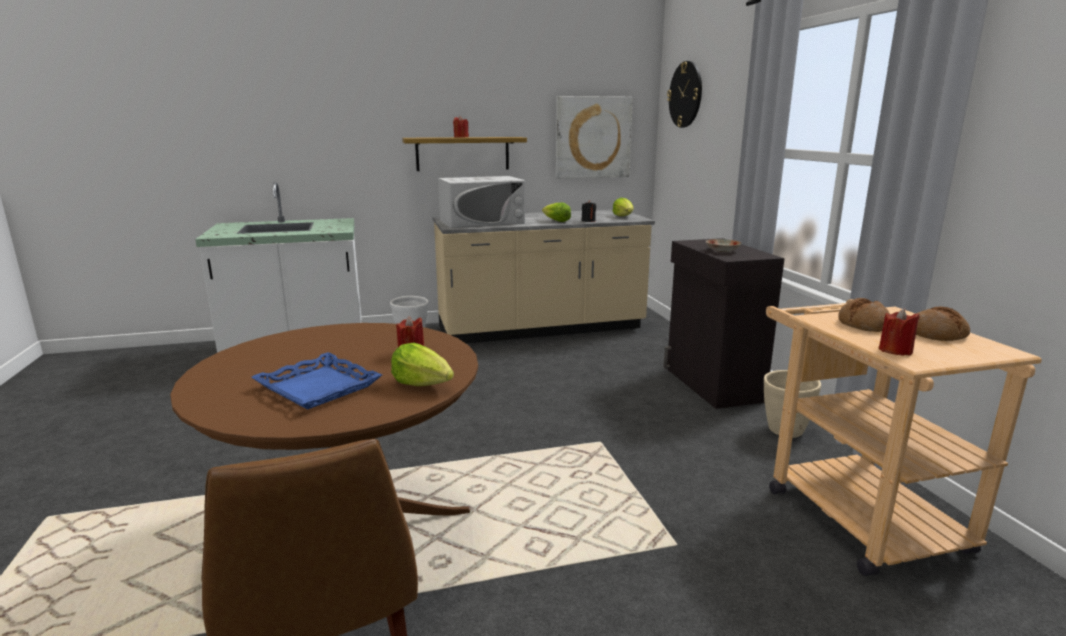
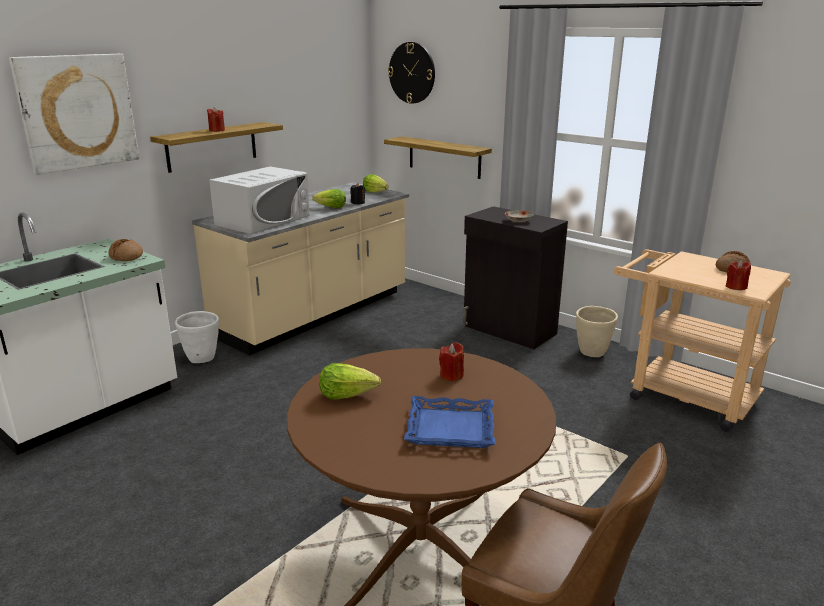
camera: 35 degrees left, 5 degrees up
lettuce [391,343,454,386] -> lettuce moved to [319,363,381,399]
picture [556,96,633,179] -> picture moved to [9,54,139,175]
bread [838,298,890,332] -> bread moved to [108,239,143,261]
none -> shelf [384,136,492,179]

